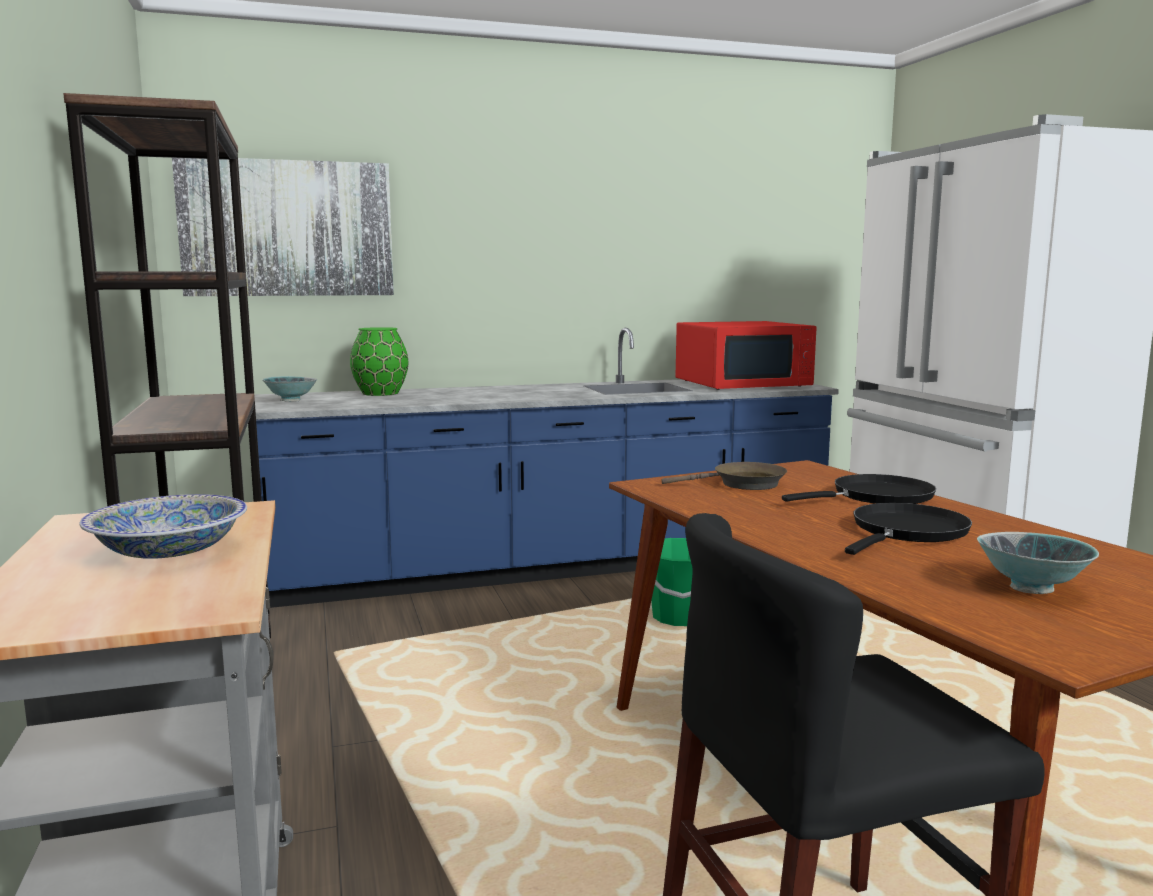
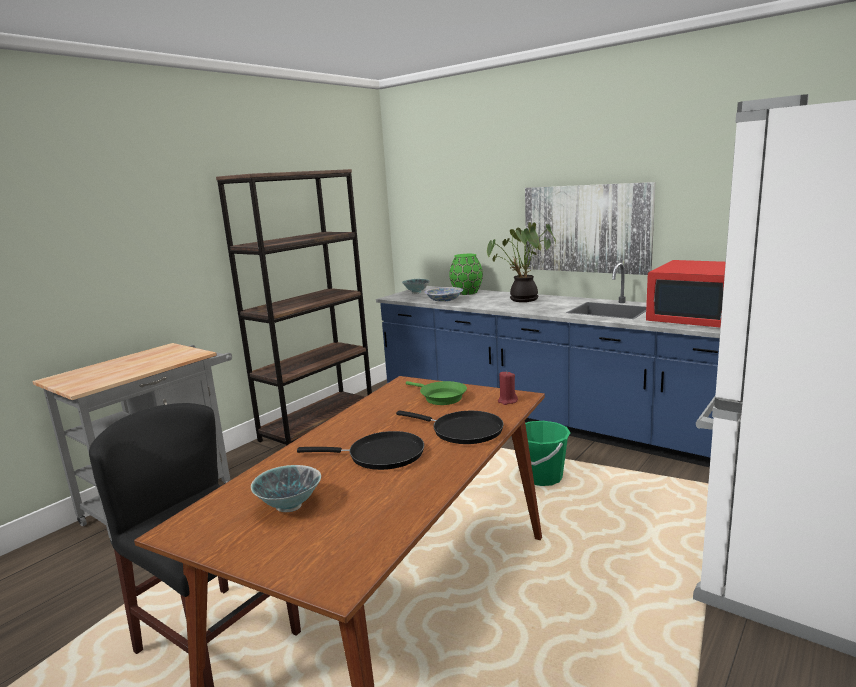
camera: 55 degrees right, 5 degrees up
bowl [79,494,247,559] -> bowl moved to [425,287,463,302]
picture [172,158,394,296] -> picture moved to [525,182,655,275]
brown frying pan [662,462,787,490] -> green frying pan [406,381,467,405]
none -> potted plant [487,222,556,302]
none -> red candle [498,372,518,405]

